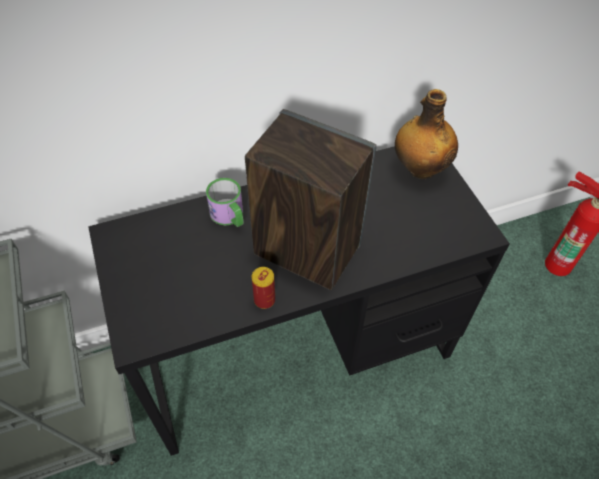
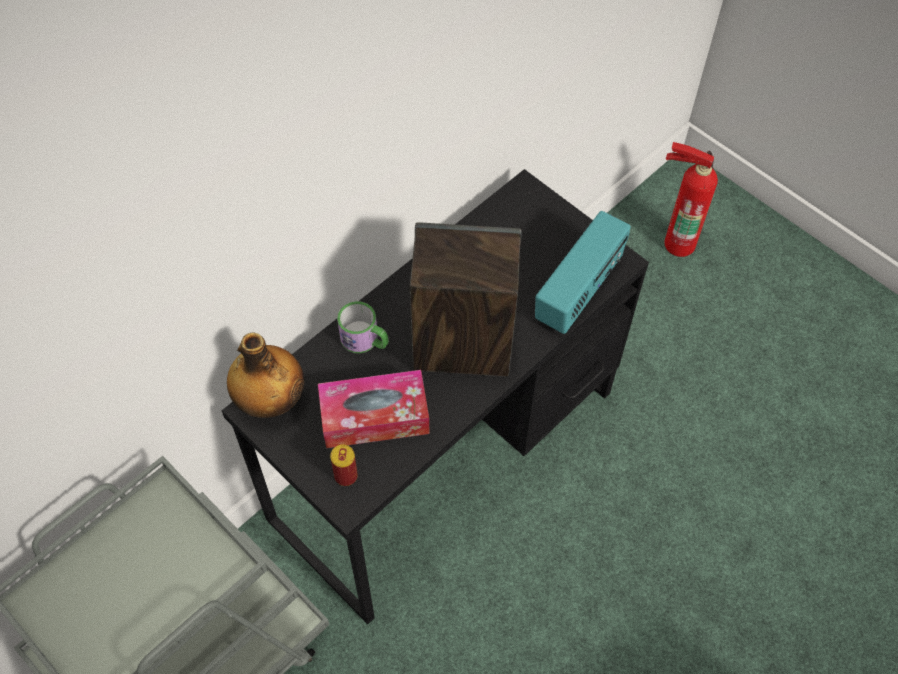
camera: 25 degrees left, 5 degrees up
can [252,267,275,309] -> can moved to [330,444,358,486]
bottle [395,89,458,179] -> bottle moved to [227,333,305,418]
none -> tissue box [318,370,429,448]
none -> radio [535,211,631,334]

